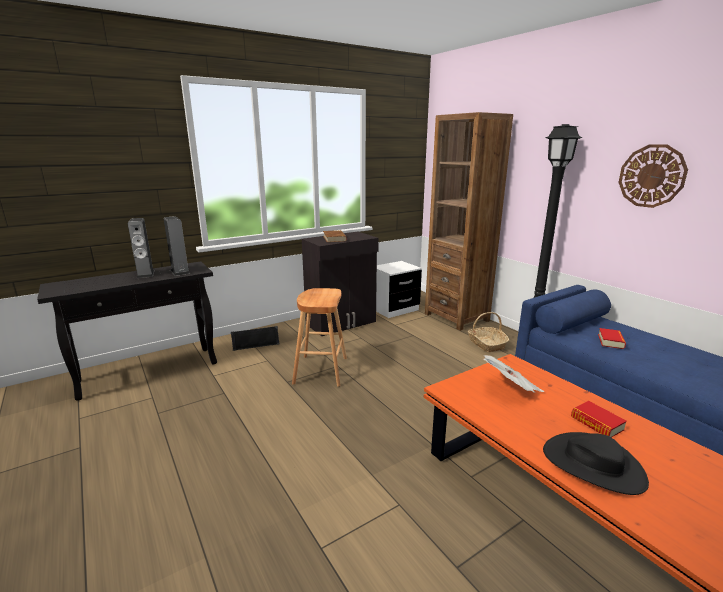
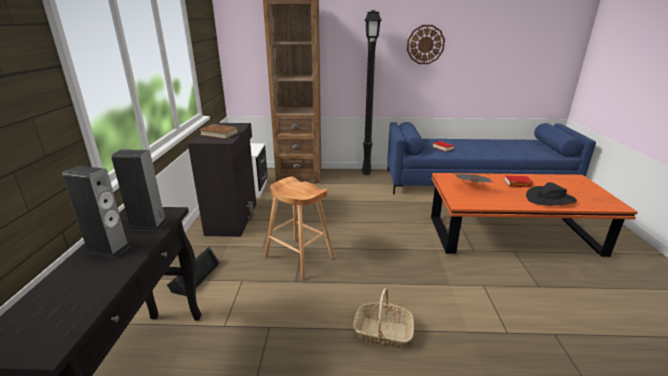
camera: 55 degrees left, 5 degrees up
basket [468,312,509,352] -> basket moved to [353,288,414,349]

